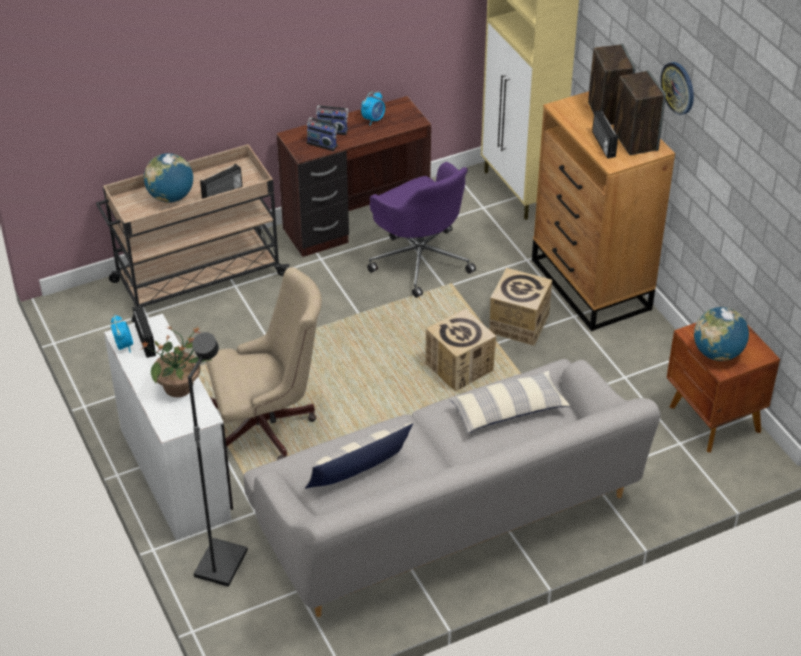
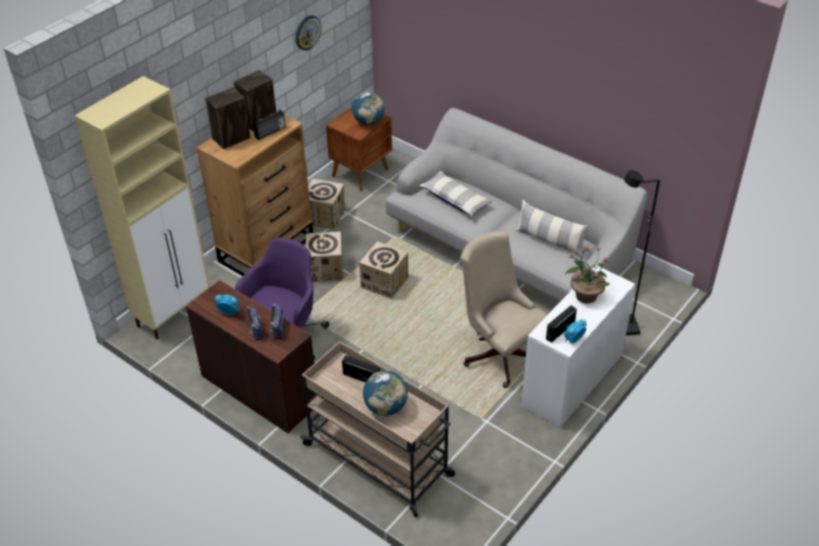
camera: 115 degrees left, 0 degrees up
wall clock [660,62,694,115] -> wall clock moved to [295,15,321,51]
none -> cardboard box [308,179,345,230]

